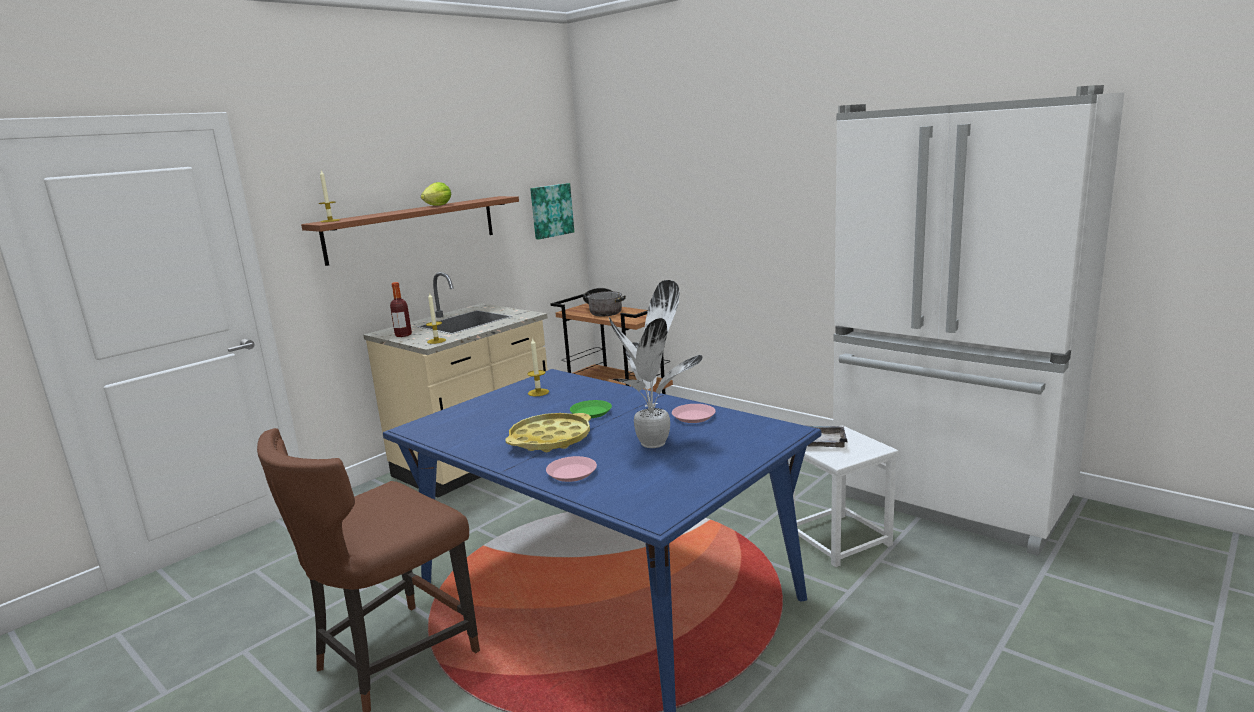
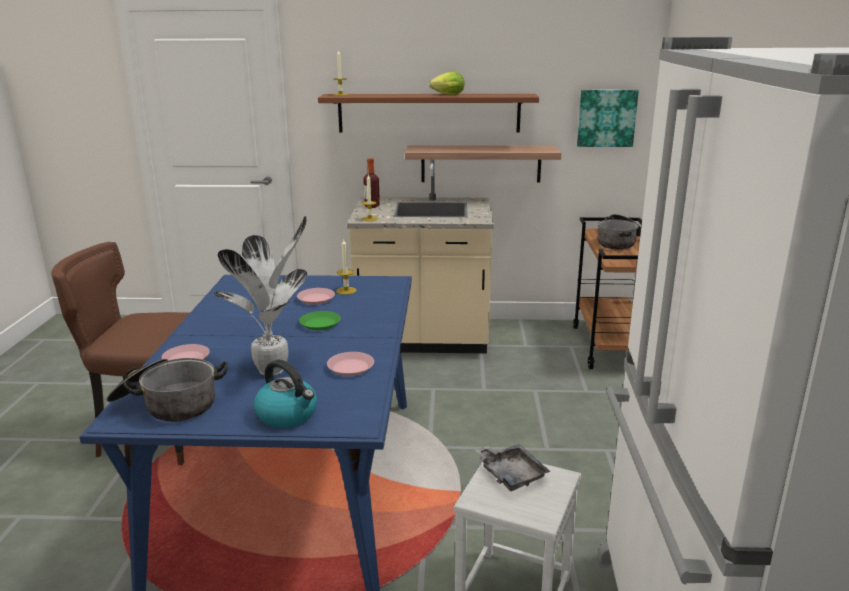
camera: 50 degrees right, 5 degrees up
yellow tray [505,413,591,452] -> none
none -> cooking pot [106,358,228,422]
none -> kettle [254,360,317,428]
none -> pink plate [297,288,335,305]
none -> shelf [405,145,561,183]

